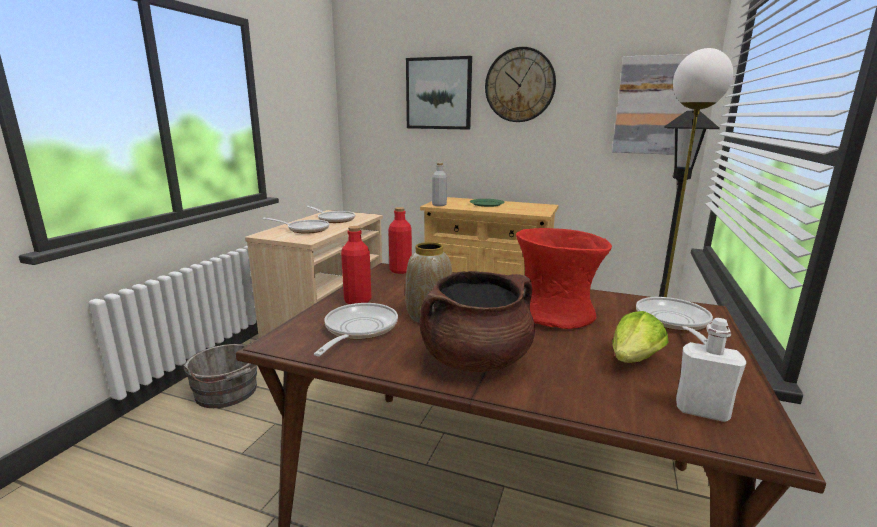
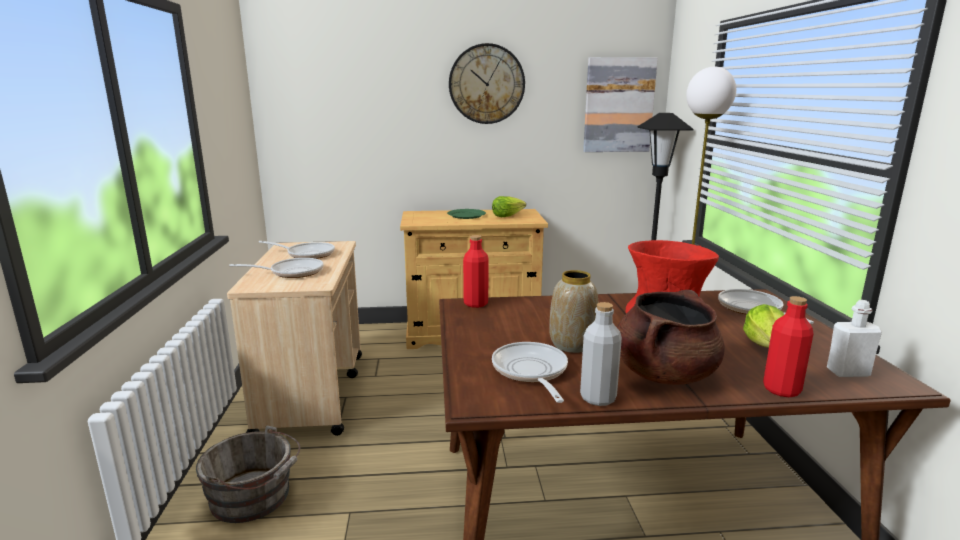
camera: 25 degrees left, 0 degrees up
red bottle [341,226,371,304] -> red bottle moved to [763,296,814,397]
picture [406,56,472,130] -> none
grey bottle [432,163,447,206] -> grey bottle moved to [580,302,622,406]
none -> lettuce [492,196,526,217]

